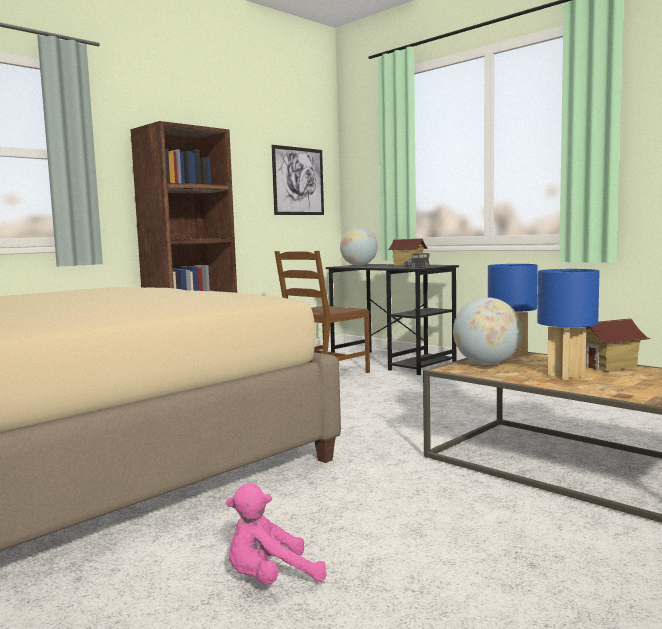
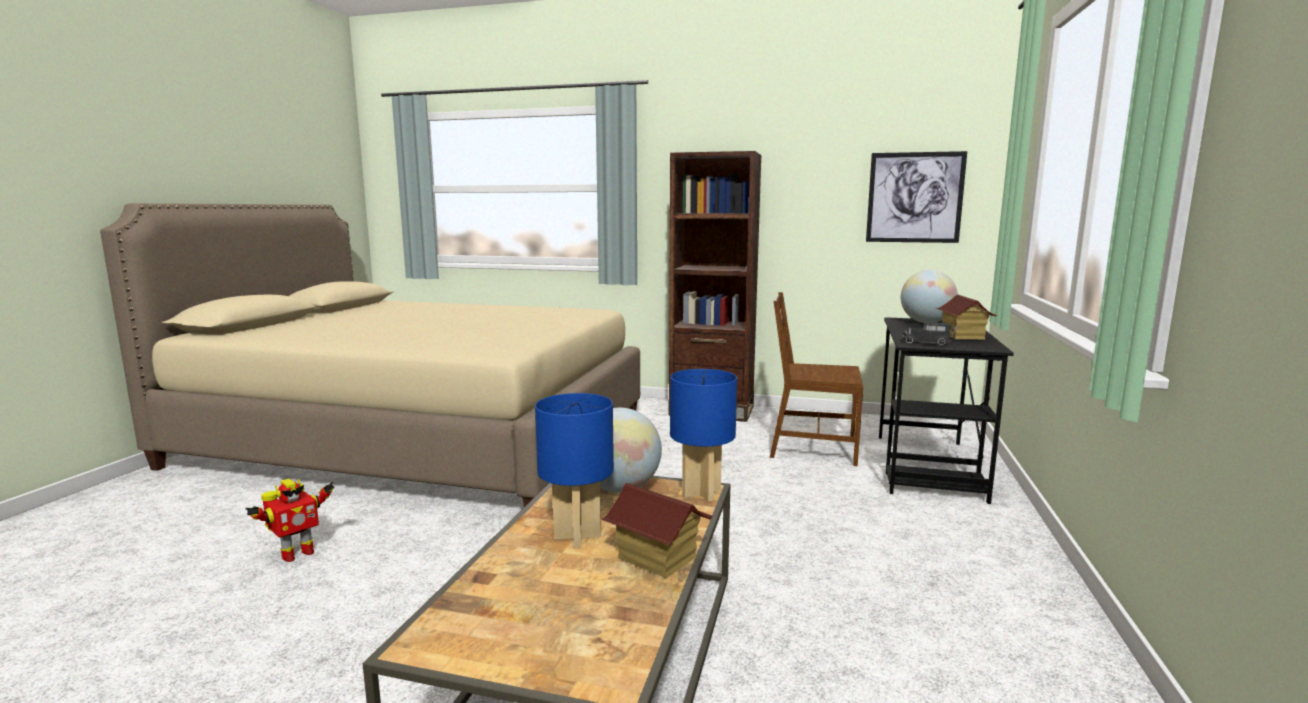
camera: 60 degrees right, 5 degrees up
pink plush toy [226,483,327,585] -> toy robot [246,479,335,562]

